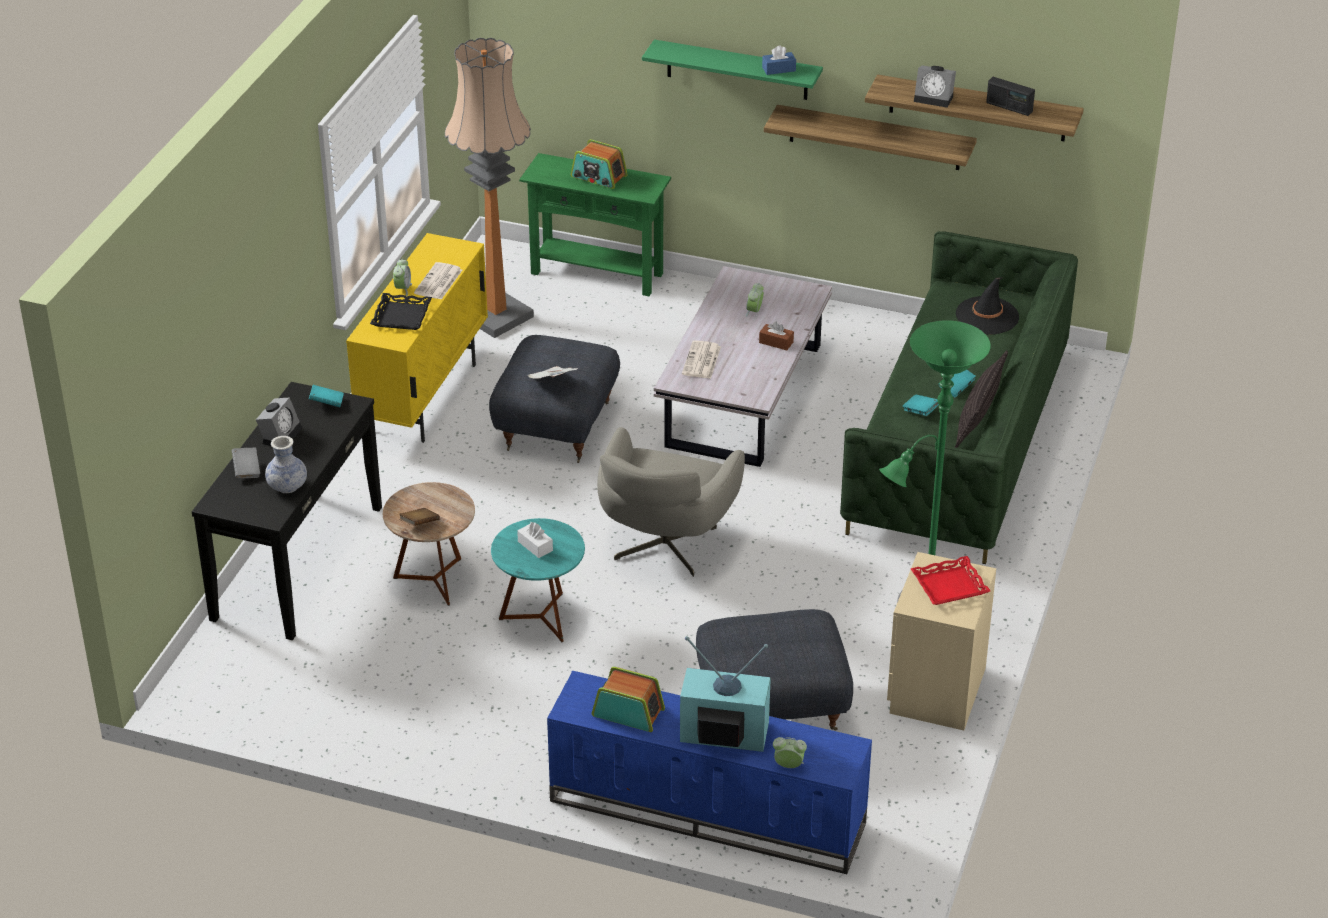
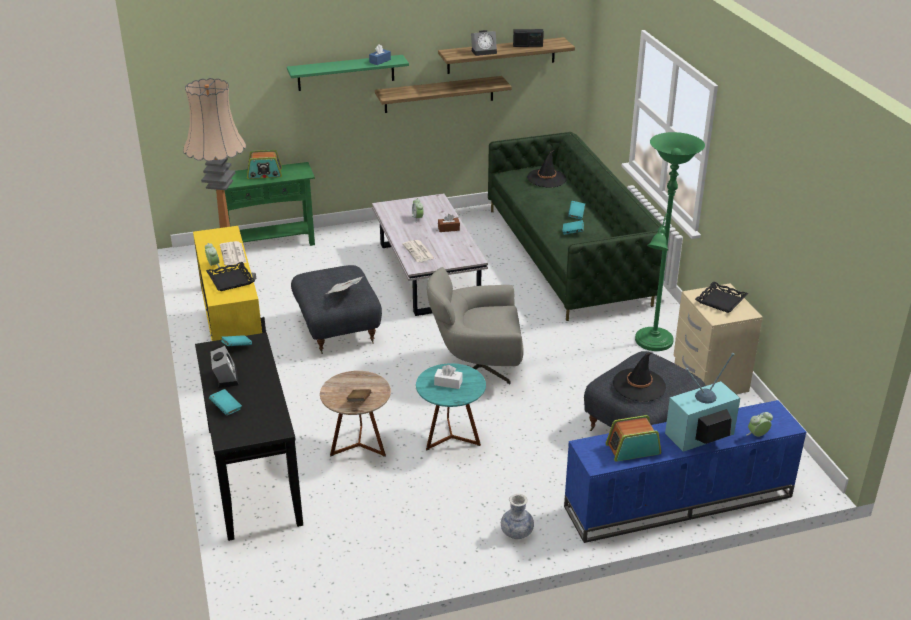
camera: 35 degrees left, 5 degrees down
grey book [232,448,260,478] -> turquoise book [209,389,242,416]
vase [265,436,307,493] -> vase moved to [501,494,534,539]
grey armchair [597,427,745,577] -> grey armchair turned 105 degrees clockwise [427,267,524,384]
red tray [910,556,990,605] -> black tray [695,282,749,313]
pillow [955,350,1008,448] -> none
none -> black hat [613,352,666,402]

